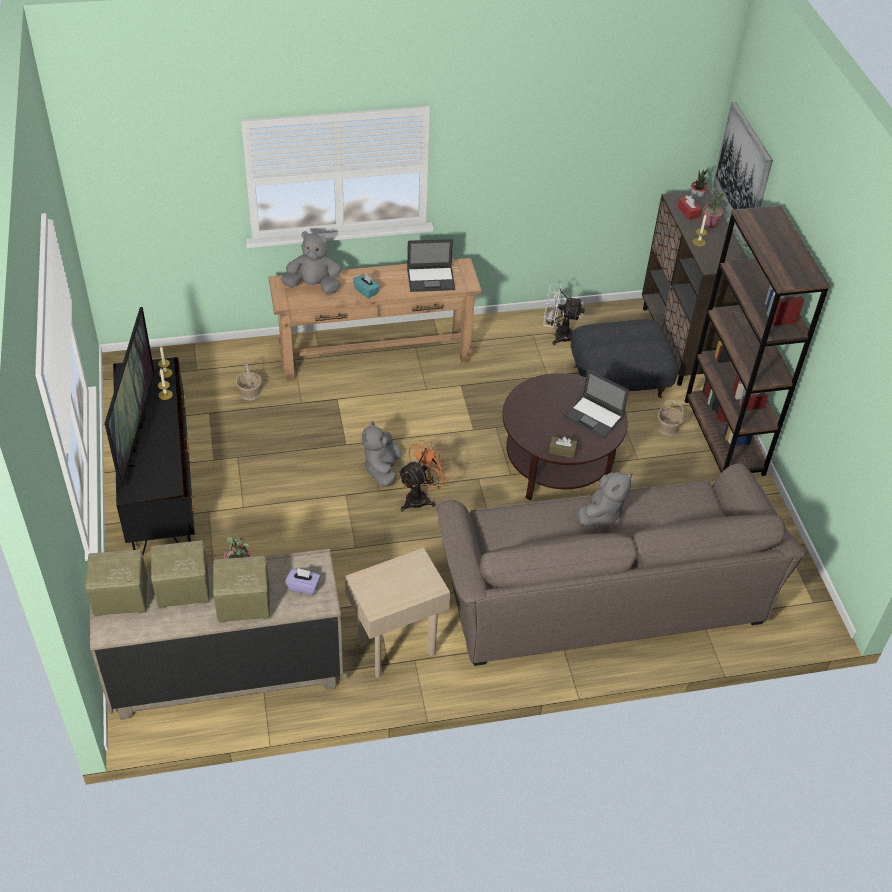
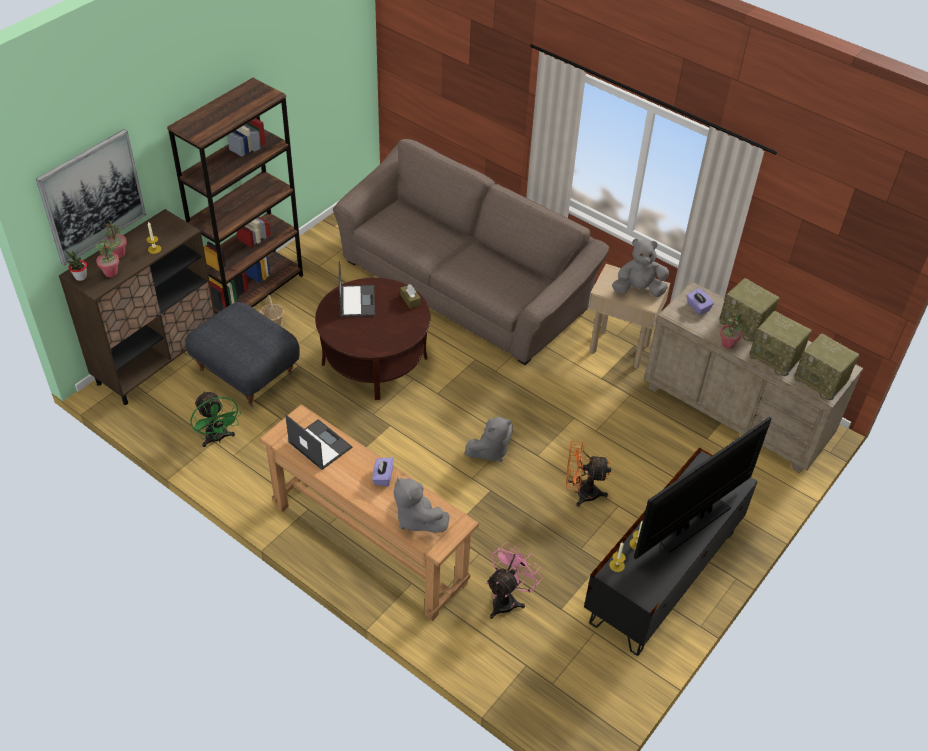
camera: 130 degrees left, 0 degrees up
basket [236,362,262,400] -> pink fan [486,542,543,619]
turquoise tissue box [353,273,380,298] -> purple tissue box [372,457,394,486]
orange fan [398,439,452,512] -> orange fan moved to [566,441,611,507]
white fan [543,283,585,345] -> green fan [190,391,241,447]
grey plush toy [578,472,633,526] -> grey plush toy moved to [612,239,669,297]
red tissue box [678,195,702,220] -> potted plant [96,240,119,277]

